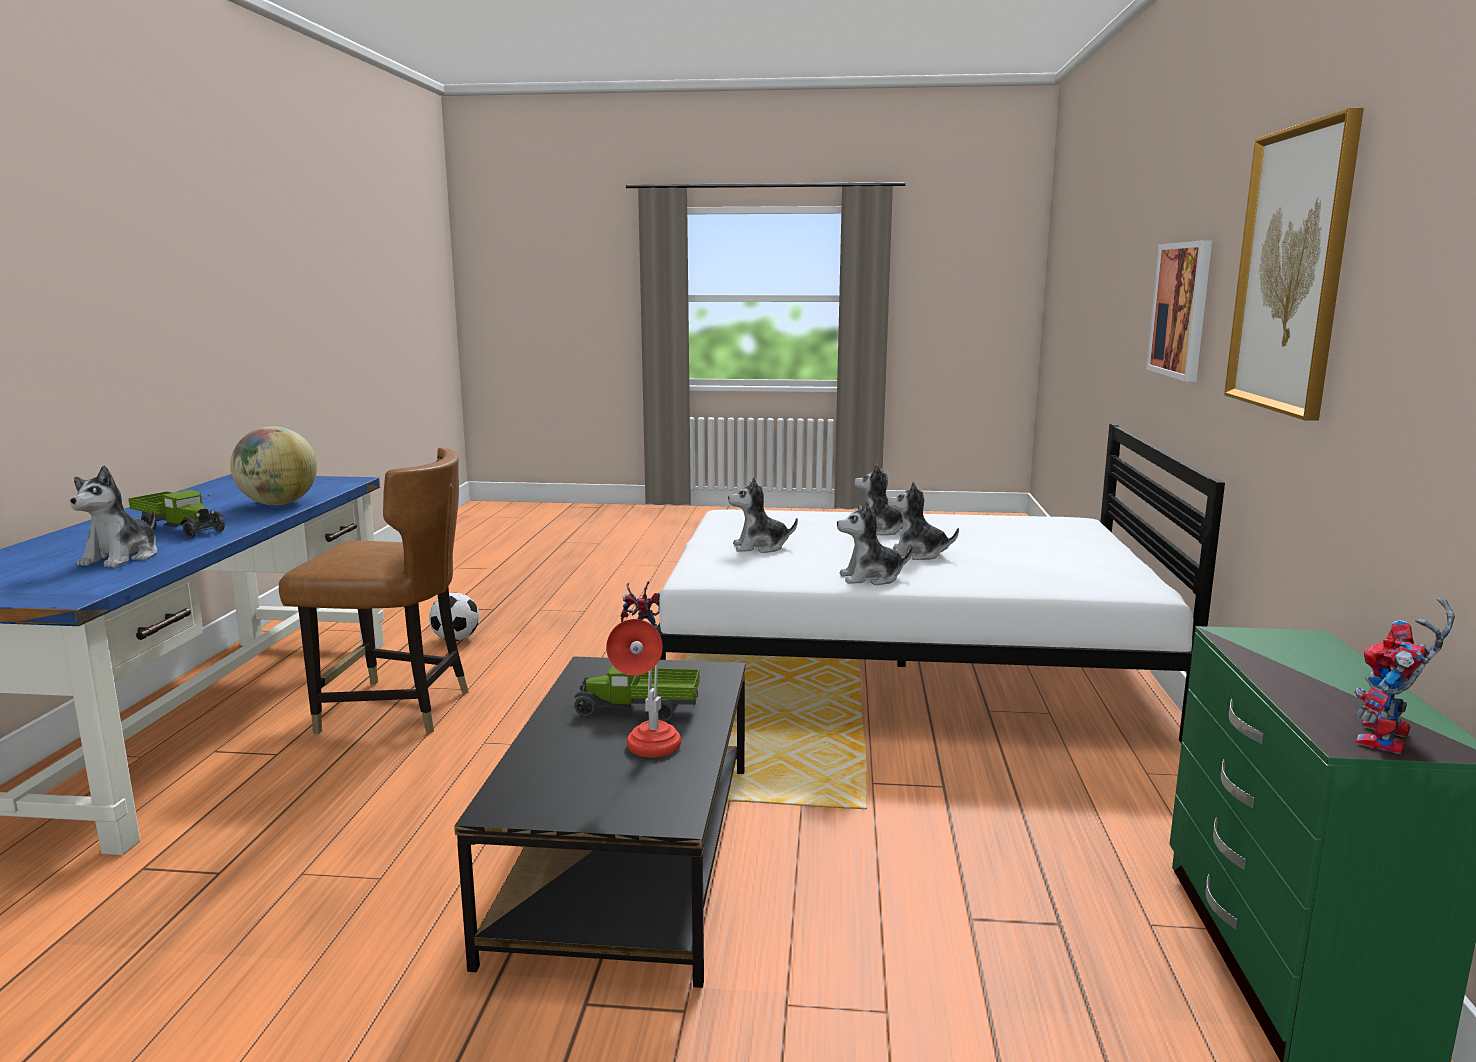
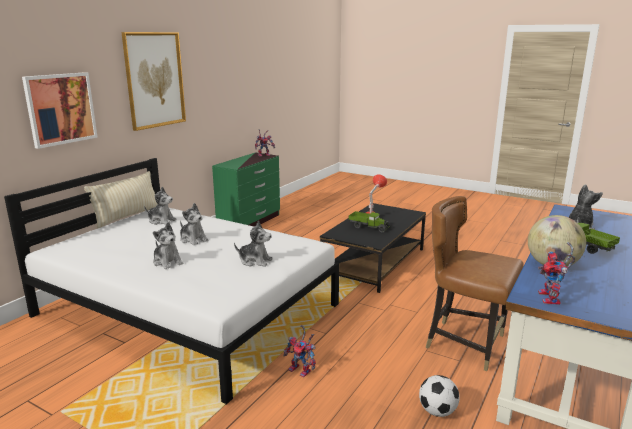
camera: 155 degrees left, 5 degrees up
plush toy [837,501,913,585] -> plush toy moved to [144,187,177,225]
none -> beige pillow [84,171,157,228]
none -> toy robot [538,242,575,305]

